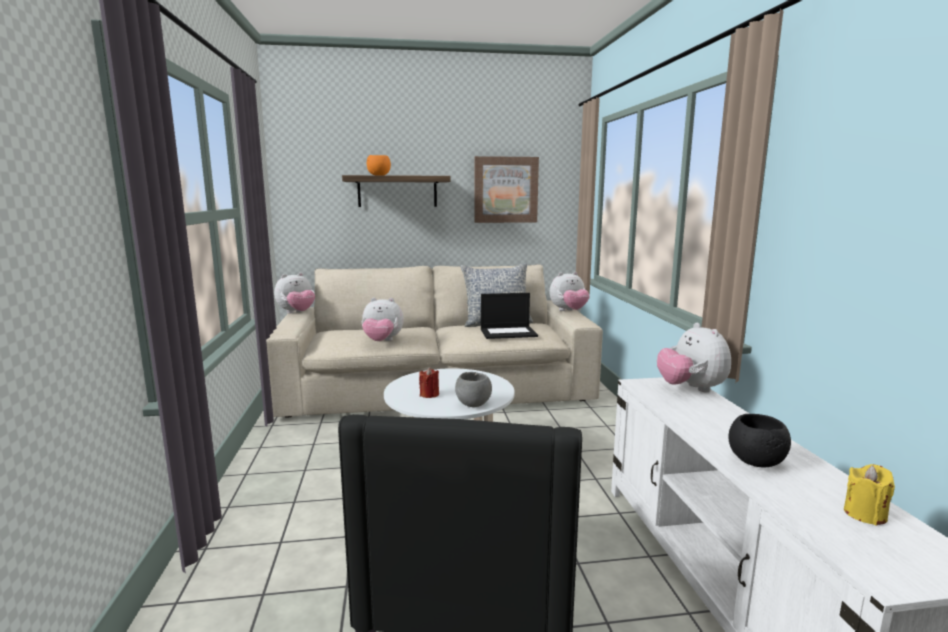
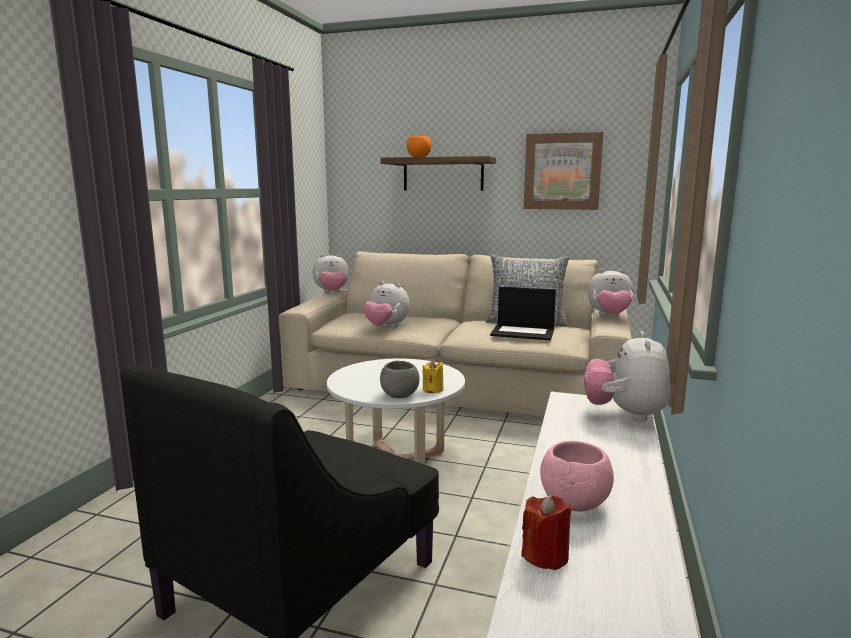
camera: 25 degrees right, 0 degrees up
red candle [419,368,439,398] -> red candle moved to [521,495,571,570]
black bowl [729,414,791,467] -> pink bowl [540,441,614,511]
yellow candle [844,464,895,526] -> yellow candle moved to [422,360,444,393]

